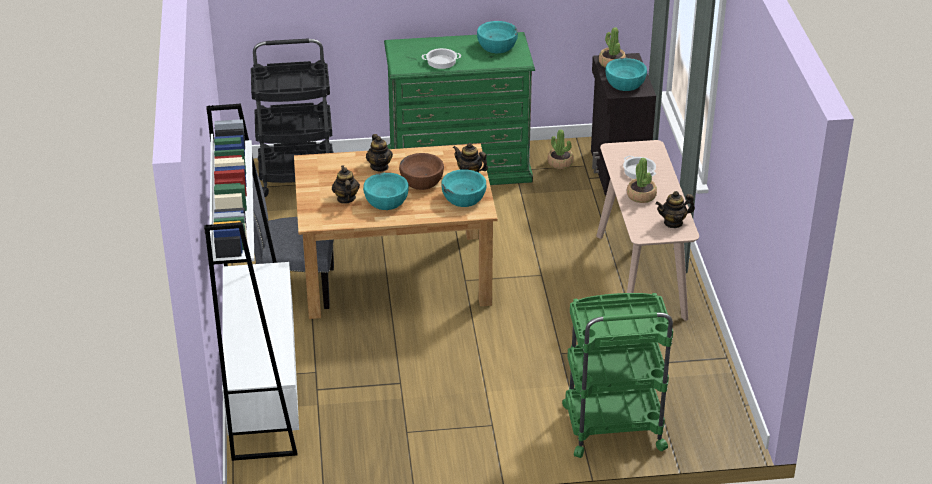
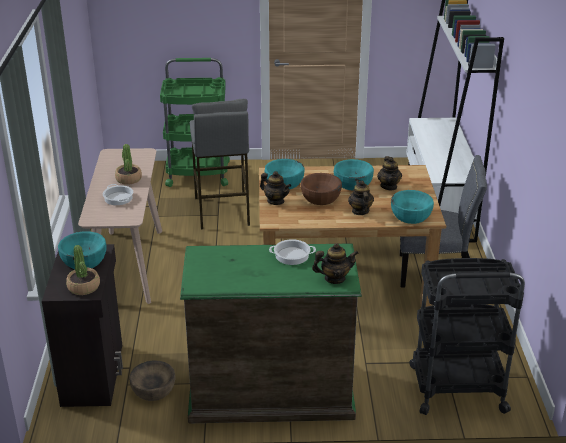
camera: 175 degrees left, 5 degrees down
turquoise bowl [477,21,518,53] -> turquoise bowl moved to [391,190,434,224]
potted plant [547,130,574,169] -> brown bowl [129,361,175,401]
teapot [656,191,695,228] -> teapot moved to [312,243,359,284]
none -> grey stool [190,99,250,229]

